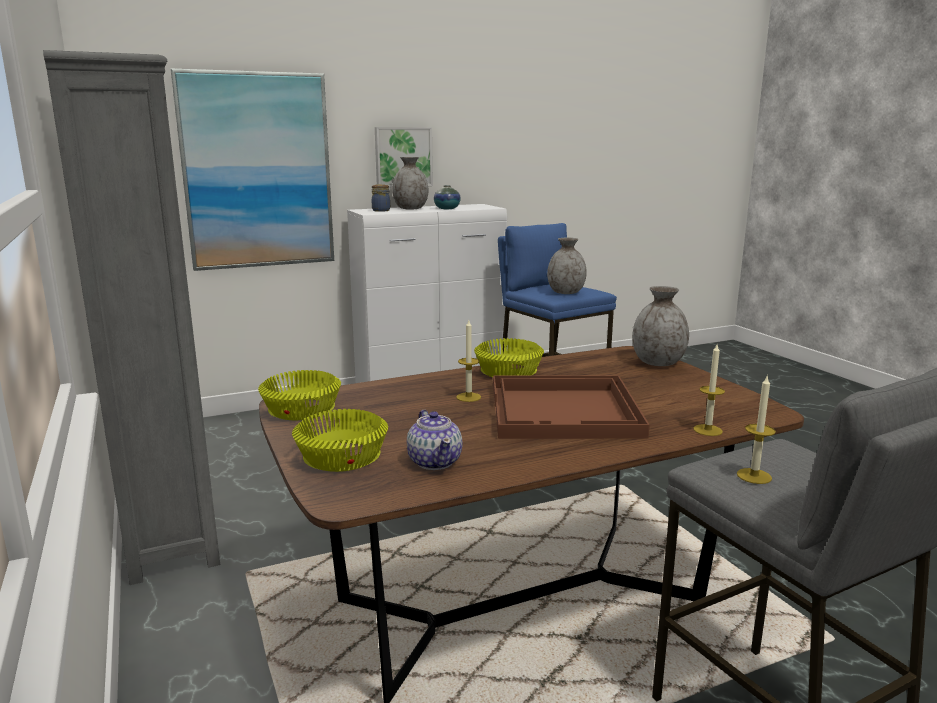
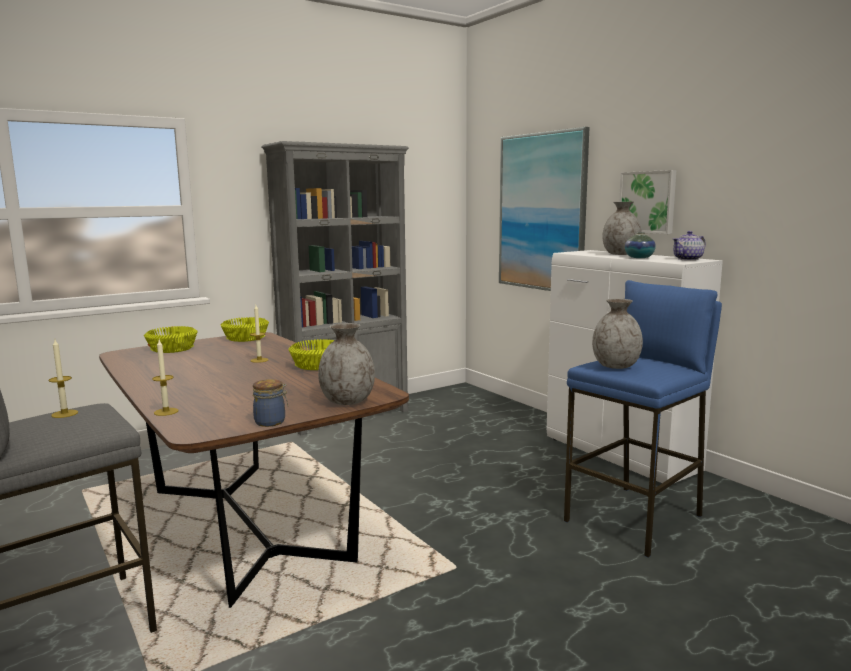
camera: 80 degrees right, 5 degrees down
jar [372,184,390,212] -> jar moved to [253,379,288,427]
teapot [407,410,463,470] -> teapot moved to [673,231,706,260]
brown tray [493,376,650,439] -> none

